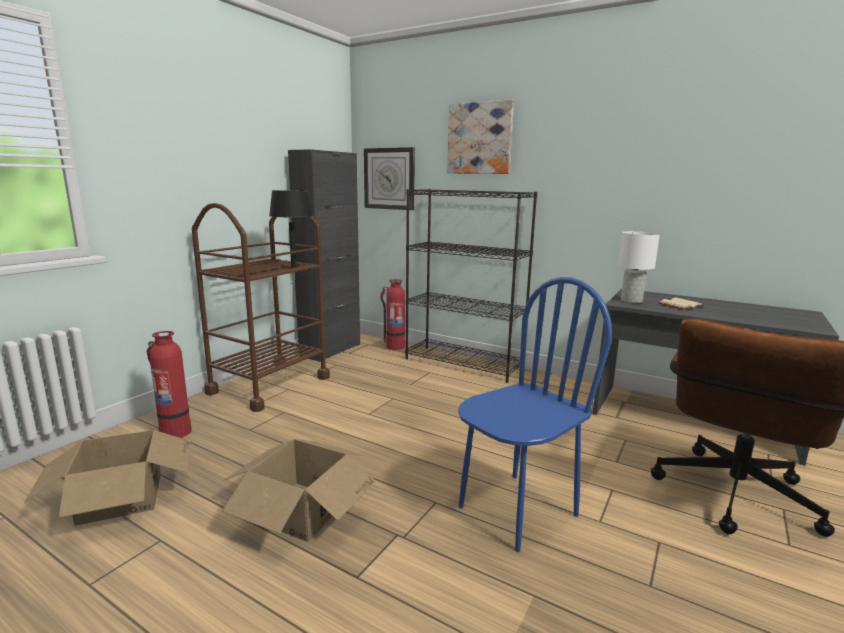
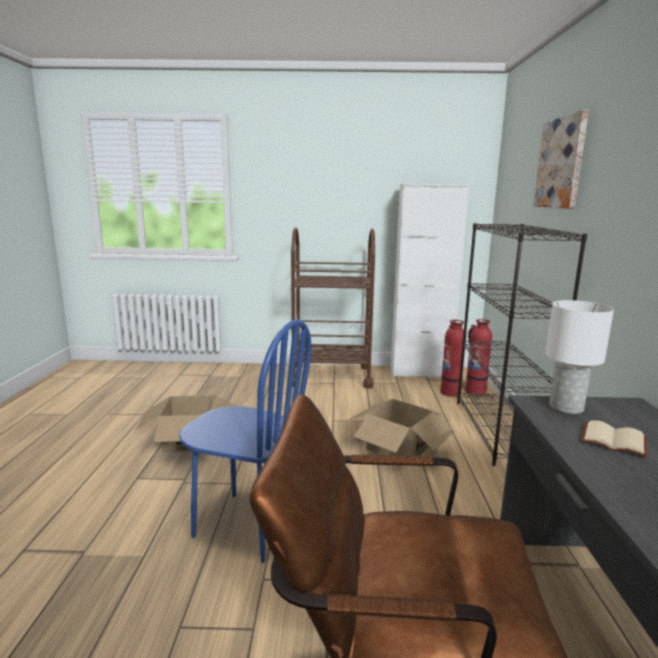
camera: 60 degrees right, 0 degrees up
cardboard box [24,430,191,526] -> cardboard box moved to [349,399,455,456]
fire extinguisher [147,331,192,438] -> fire extinguisher moved to [440,320,465,397]
black table lamp [269,190,313,268] -> none
black cabinet [288,149,360,362] -> white cabinet [391,184,469,377]
wall clock [364,147,415,210] -> none

